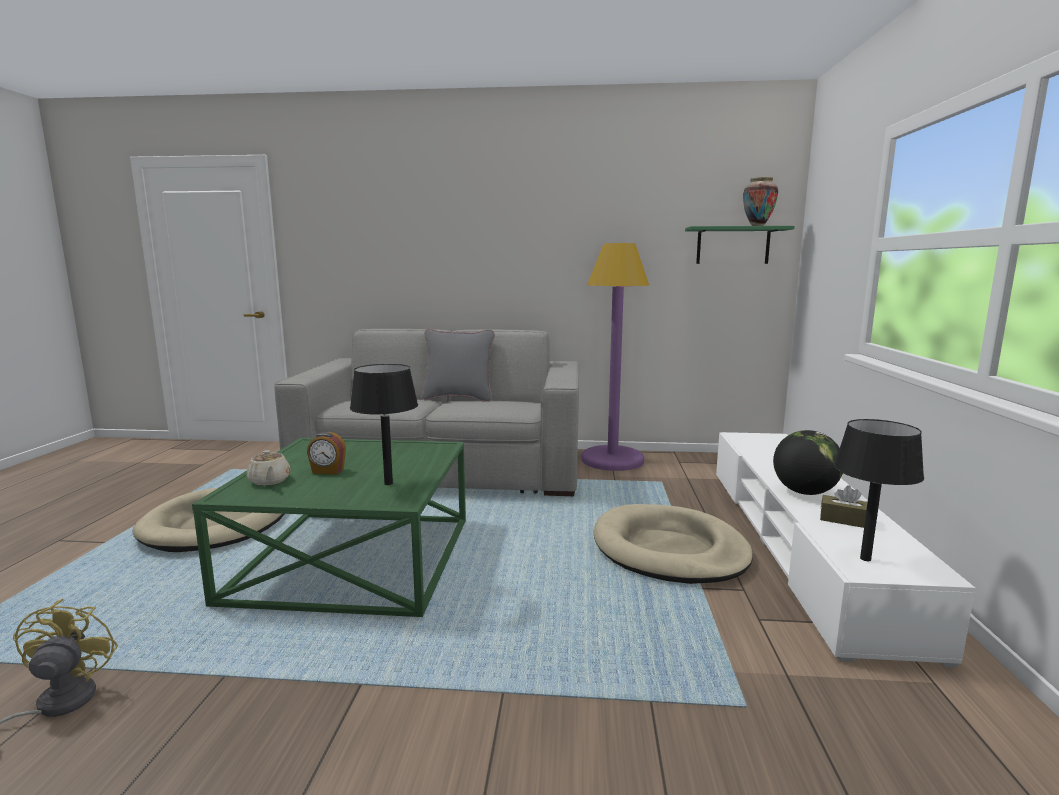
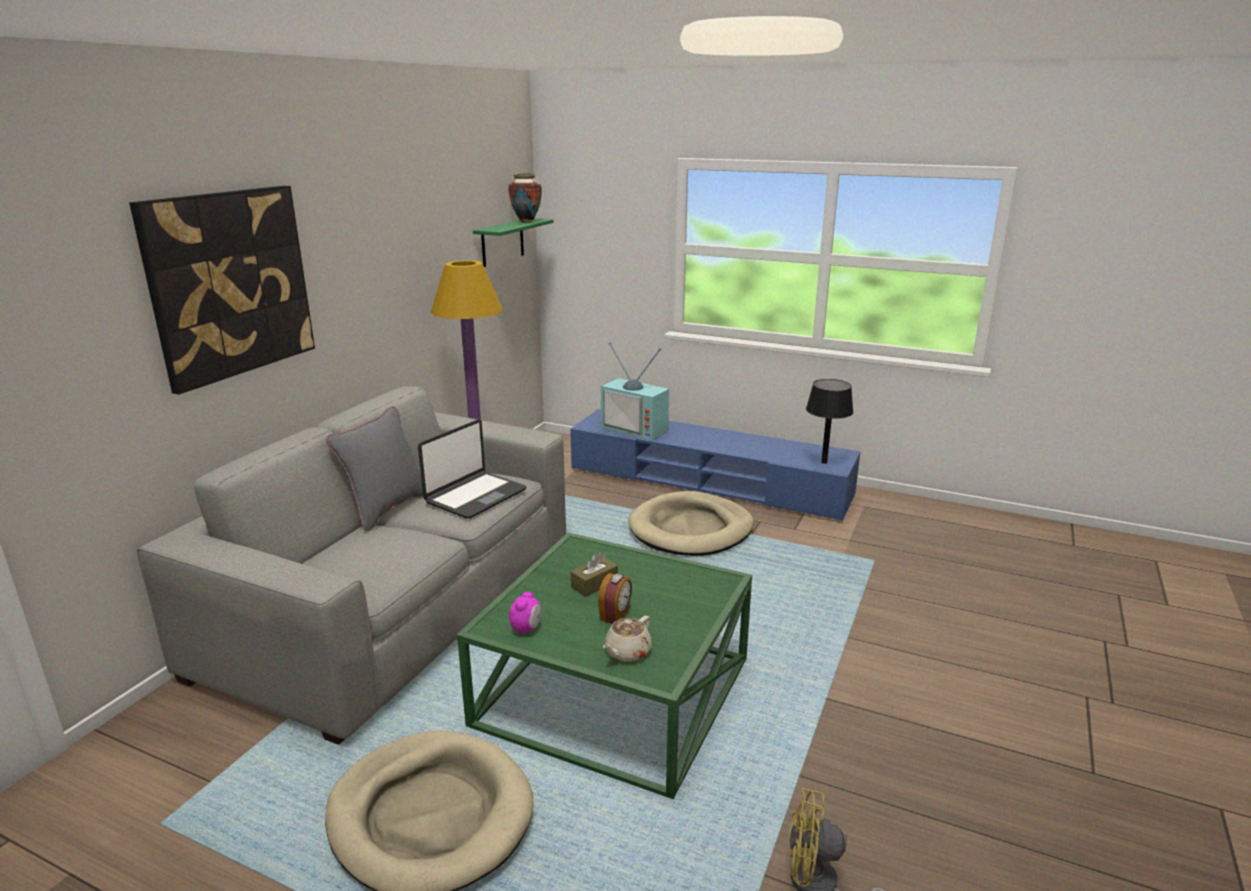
camera: 70 degrees left, 10 degrees up
beige teapot [247,450,291,486] -> beige teapot turned 135 degrees clockwise [603,616,652,662]
black table lamp [350,364,418,485] -> none
white tv stand [716,432,975,668] -> blue tv stand [570,409,860,522]
globe [773,430,843,495] -> none
brown tissue box [820,485,868,528] -> brown tissue box moved to [571,552,618,597]
none -> picture [129,186,315,395]
none -> laptop [418,419,527,519]
none -> alarm clock [509,592,541,636]
none -> television [601,342,669,441]

